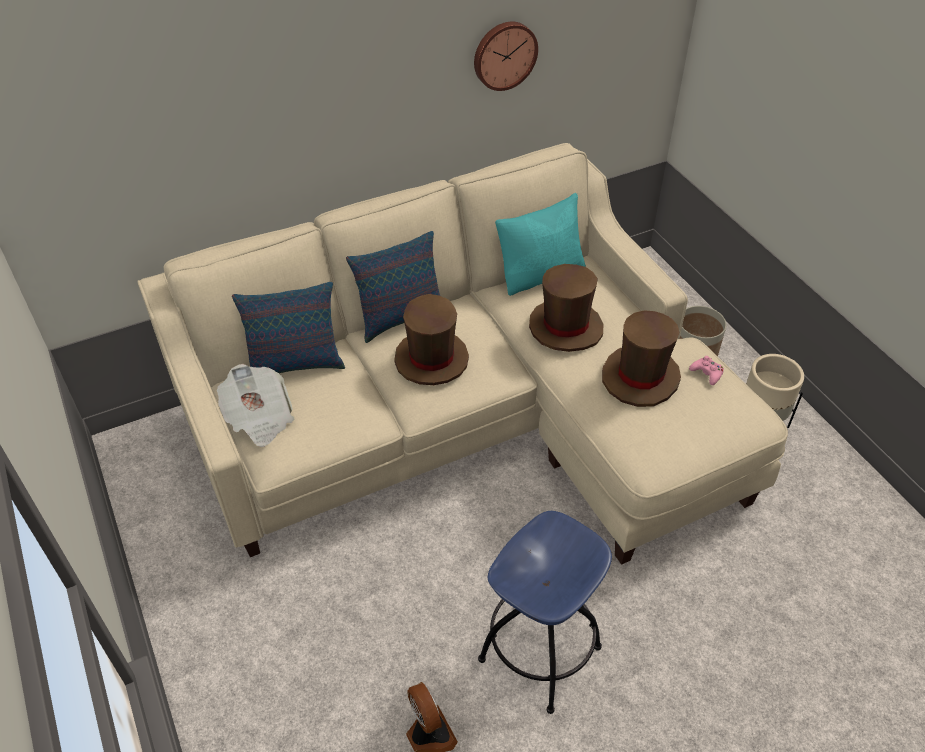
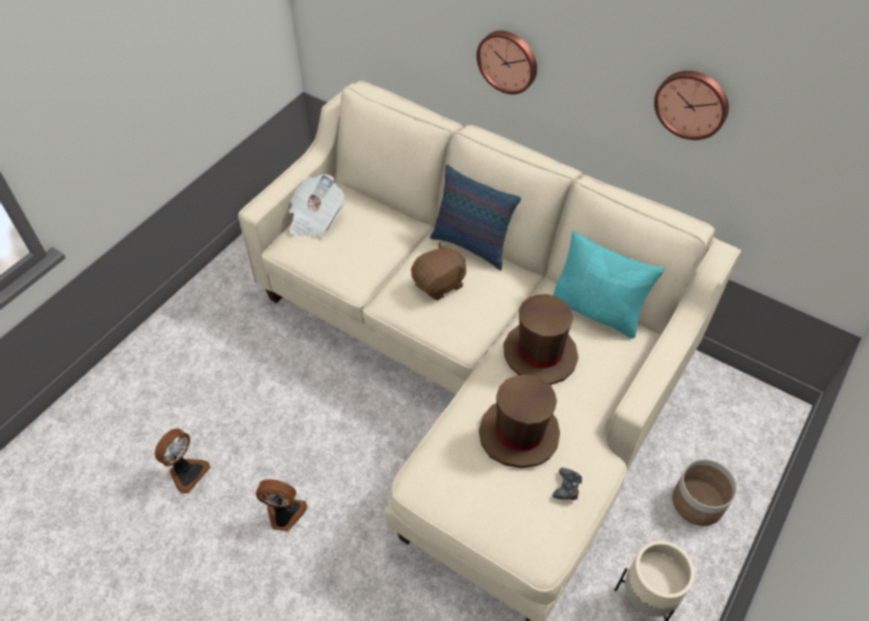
camera: 60 degrees right, 5 degrees up
blue pillow [232,282,345,373] -> none
brown hat [394,294,469,385] -> brown plush toy [411,241,466,300]
blue stool [478,511,612,714] -> fan [256,480,307,531]
pink game controller [689,356,724,385] -> black game controller [552,468,582,500]
none -> wall clock [476,31,537,95]

